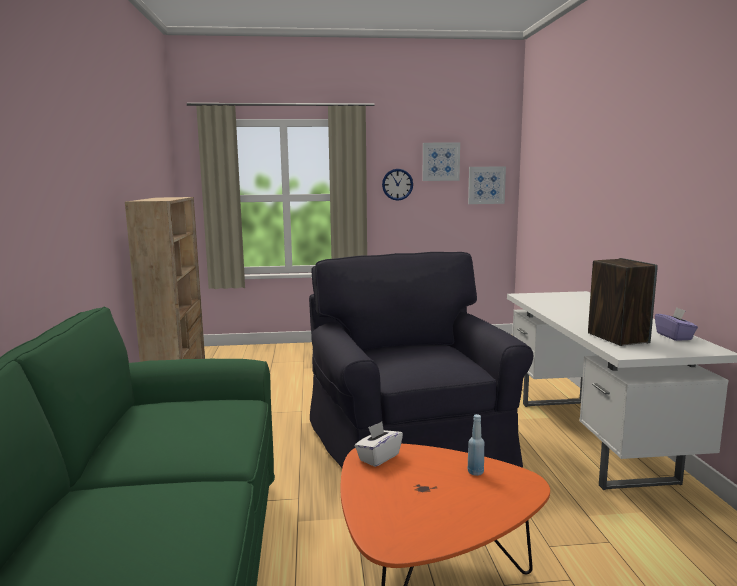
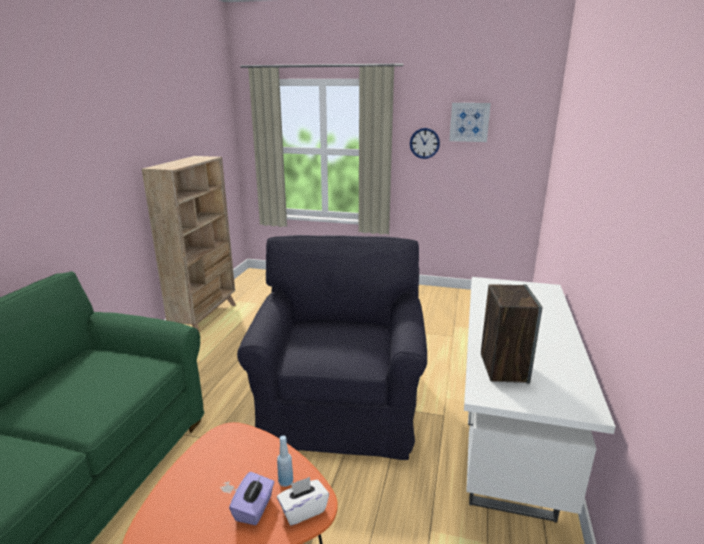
camera: 20 degrees right, 10 degrees up
white tissue box [355,422,403,467] -> white tissue box moved to [277,477,329,526]
picture [468,166,506,204] -> none
purple tissue box [655,307,698,341] -> purple tissue box moved to [229,472,274,525]

